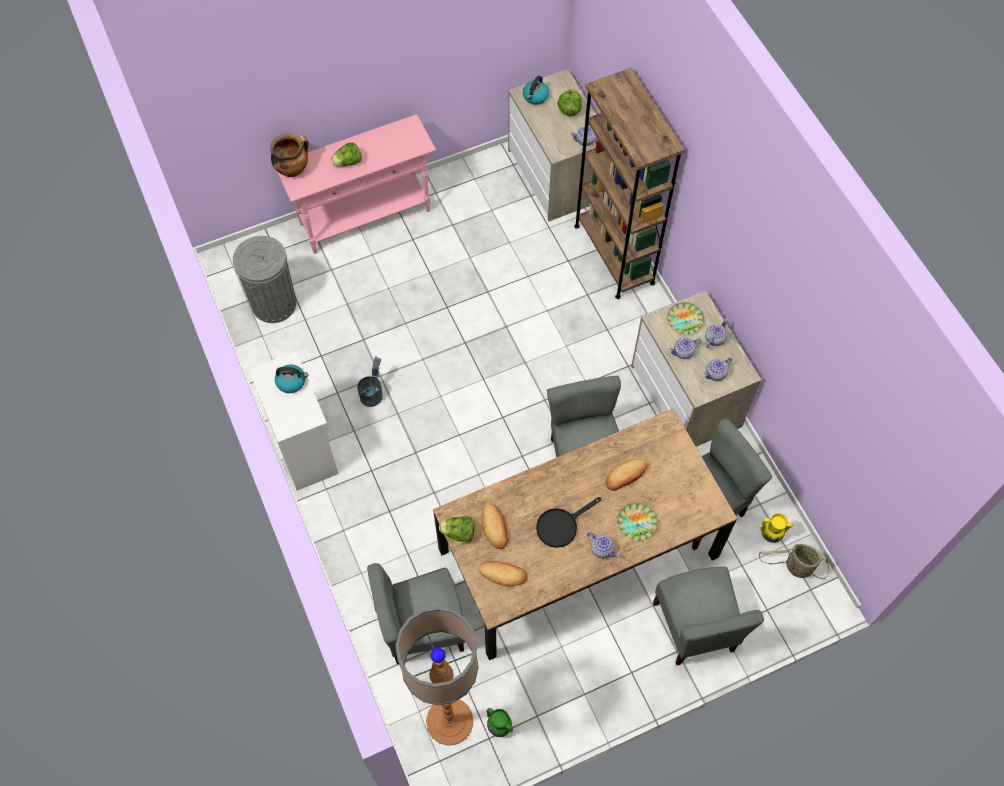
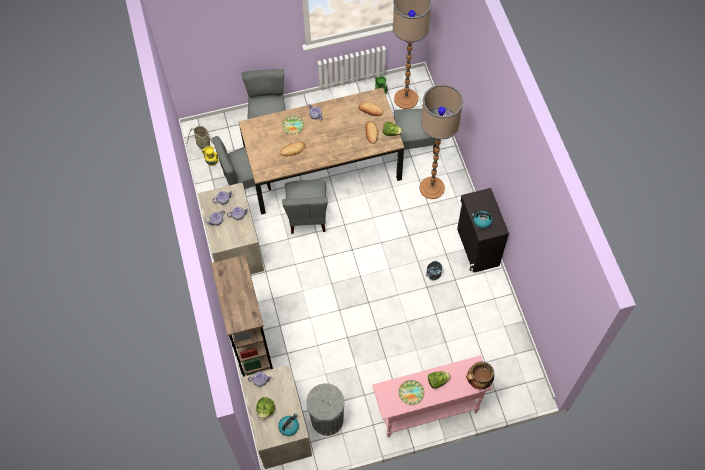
camera: 170 degrees left, 0 degrees up
grey trash can [233,236,296,323] -> grey trash can moved to [306,383,345,436]
white cabinet [249,352,338,491] -> black cabinet [457,188,509,273]
black frying pan [536,497,601,548] -> none
plate [667,302,704,334] -> plate moved to [399,380,425,405]
none -> floor lamp [419,84,464,199]

